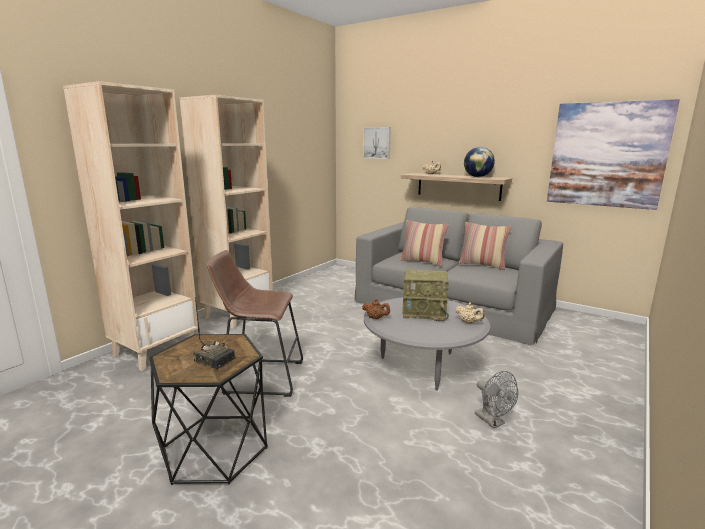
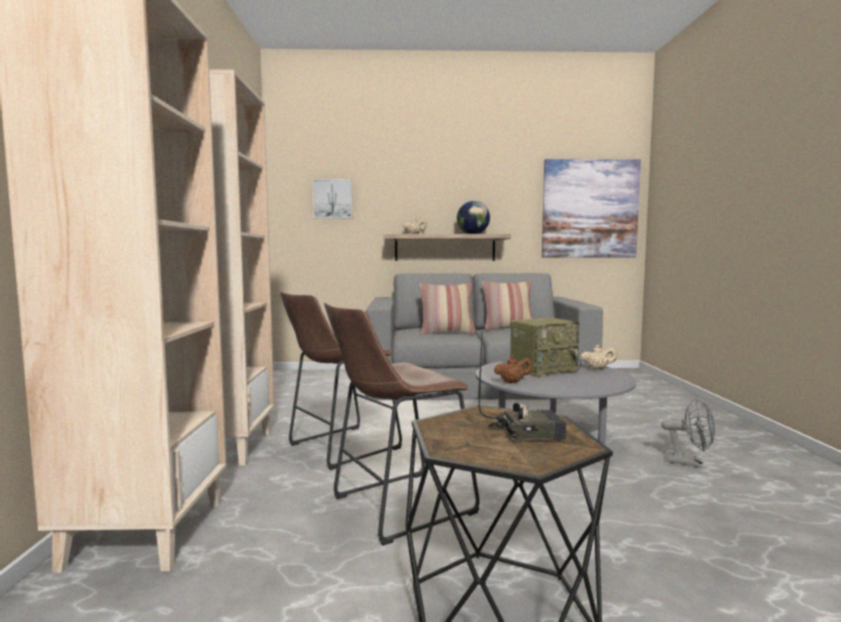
camera: 35 degrees left, 10 degrees down
none -> brown stool [280,292,402,470]

